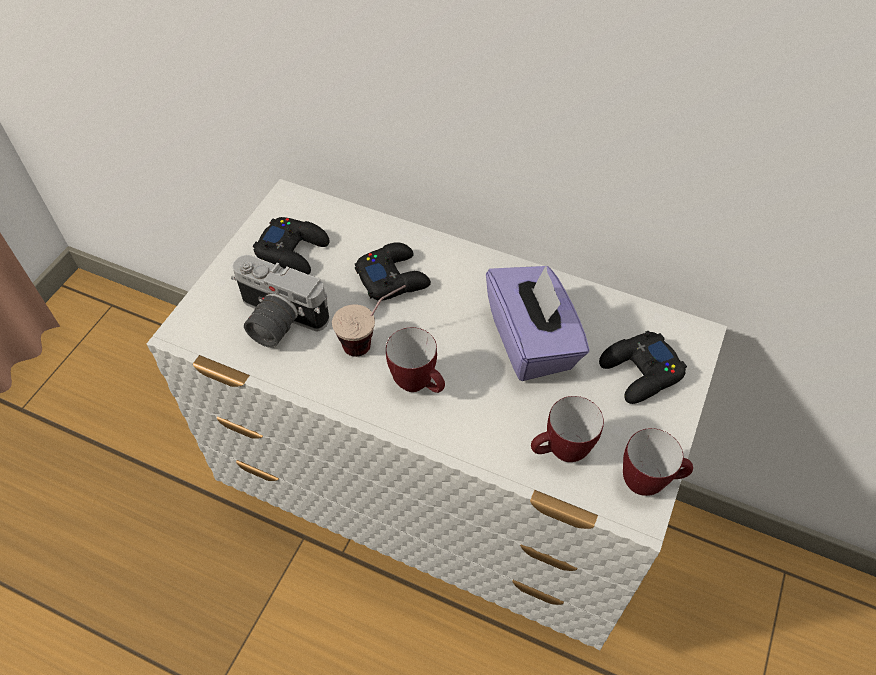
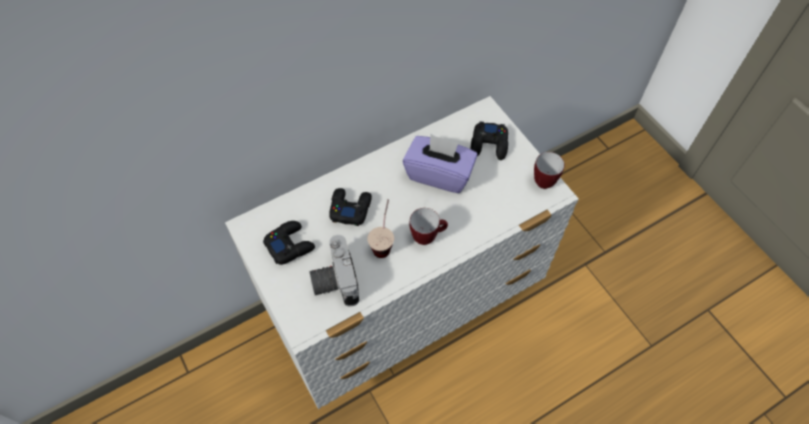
camera: 55 degrees left, 5 degrees up
camera [231,255,329,348] -> camera turned 105 degrees clockwise [309,235,359,306]
mug [531,396,604,462] -> none

